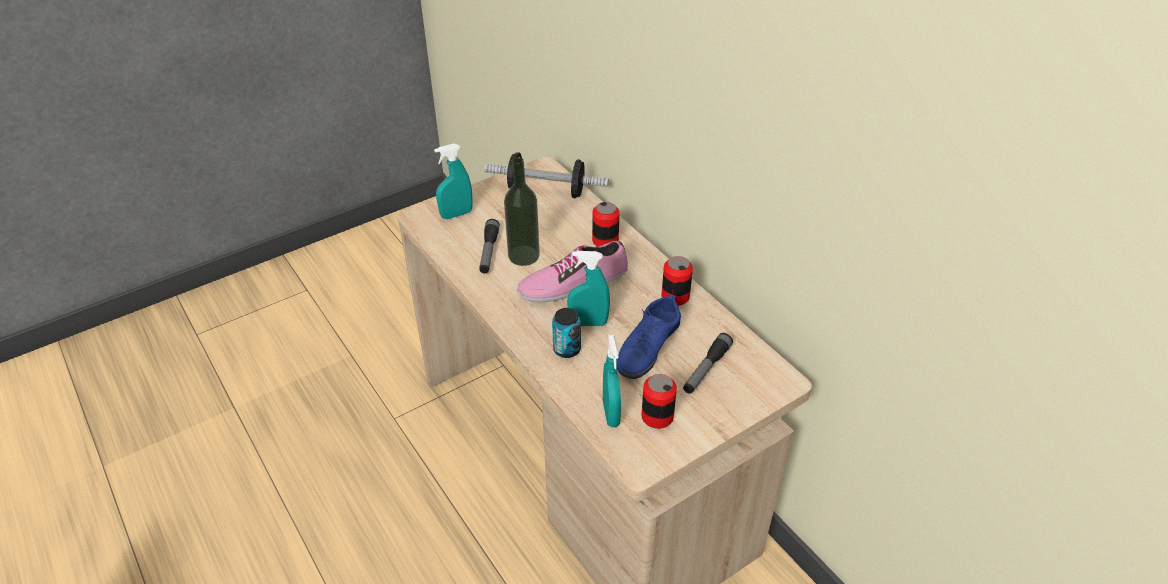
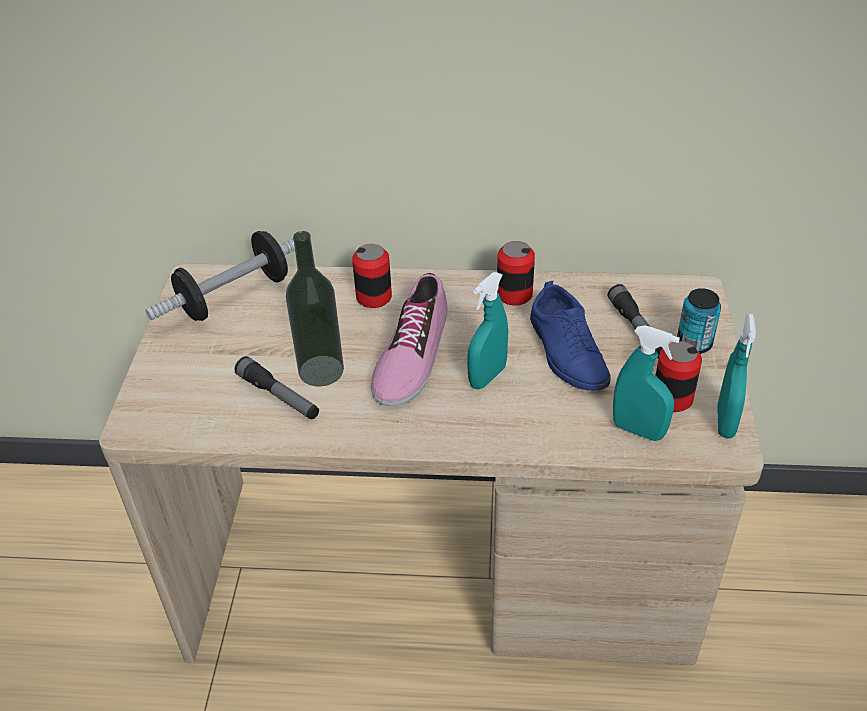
camera: 50 degrees left, 0 degrees up
turquoise spray bottle [434,144,473,219] -> turquoise spray bottle moved to [717,313,756,438]
can [552,308,581,358] -> can moved to [677,288,721,354]

